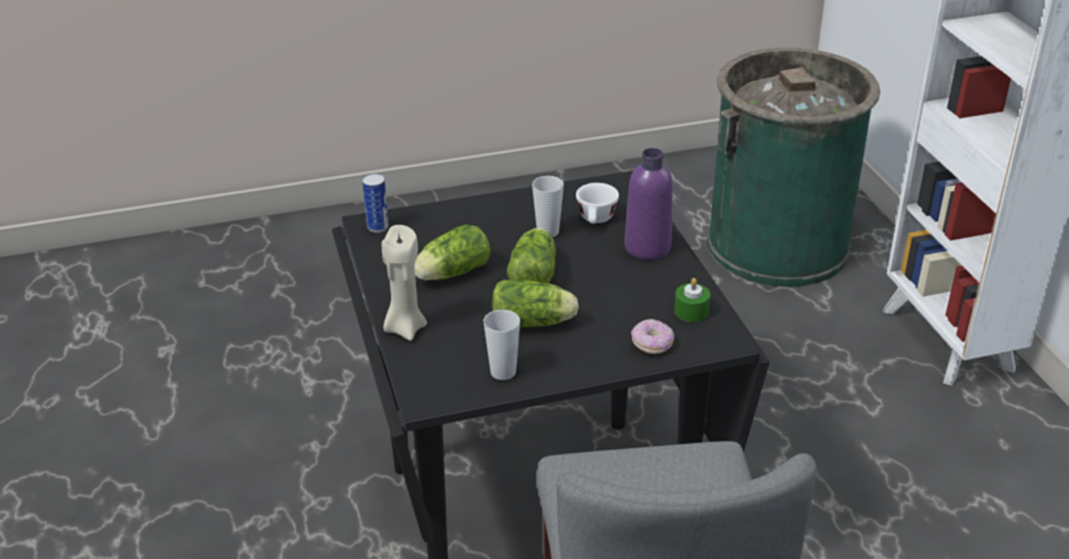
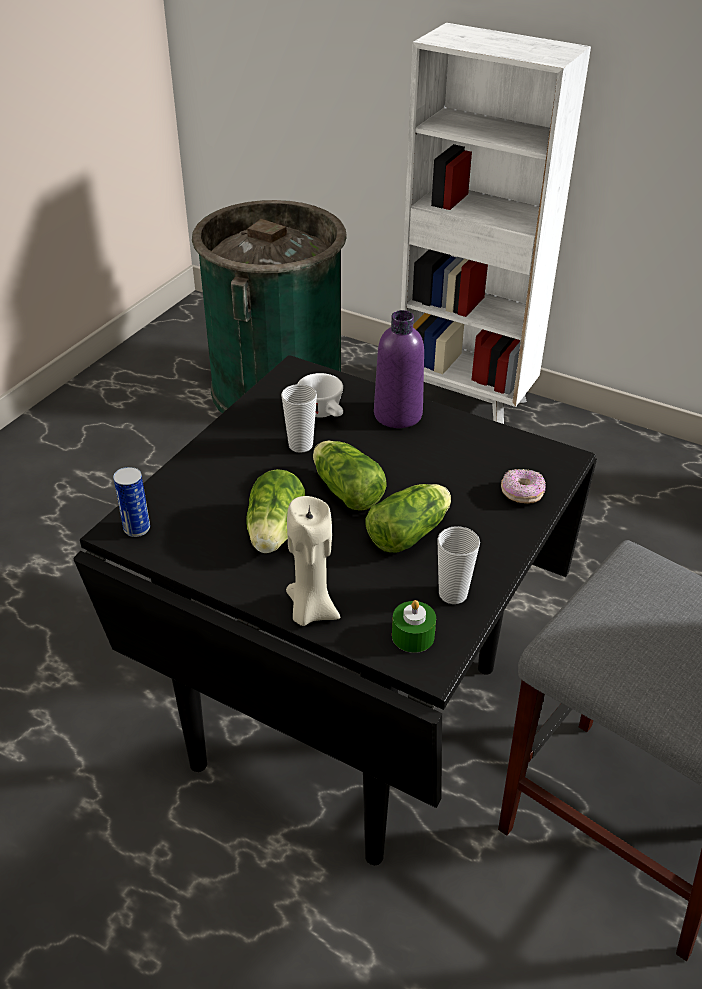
camera: 45 degrees left, 5 degrees up
green candle [674,278,710,322] -> green candle moved to [392,600,436,653]

